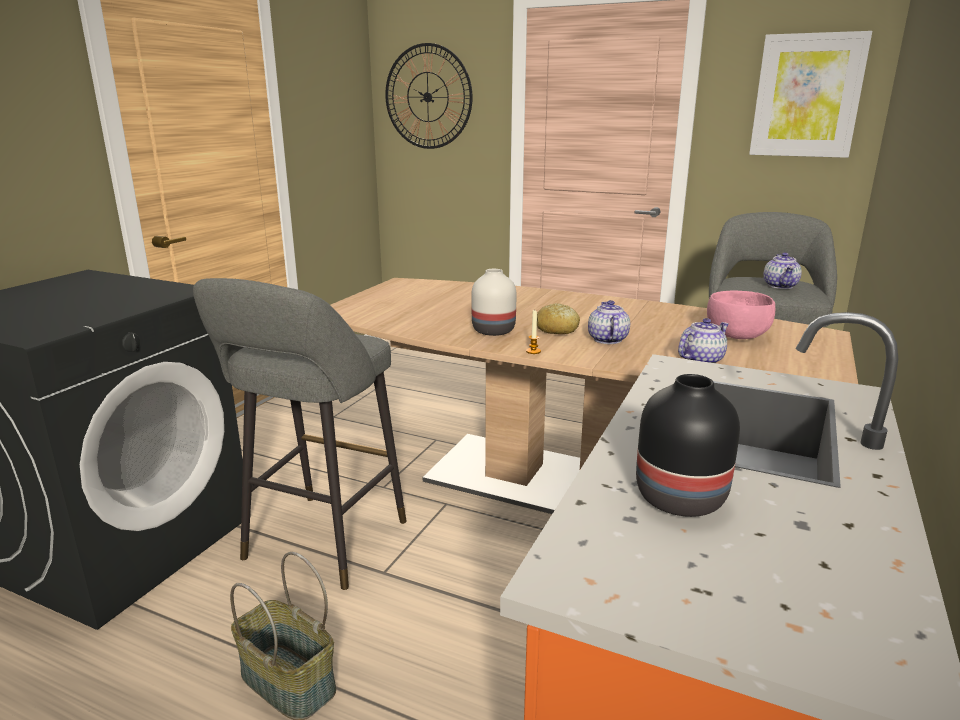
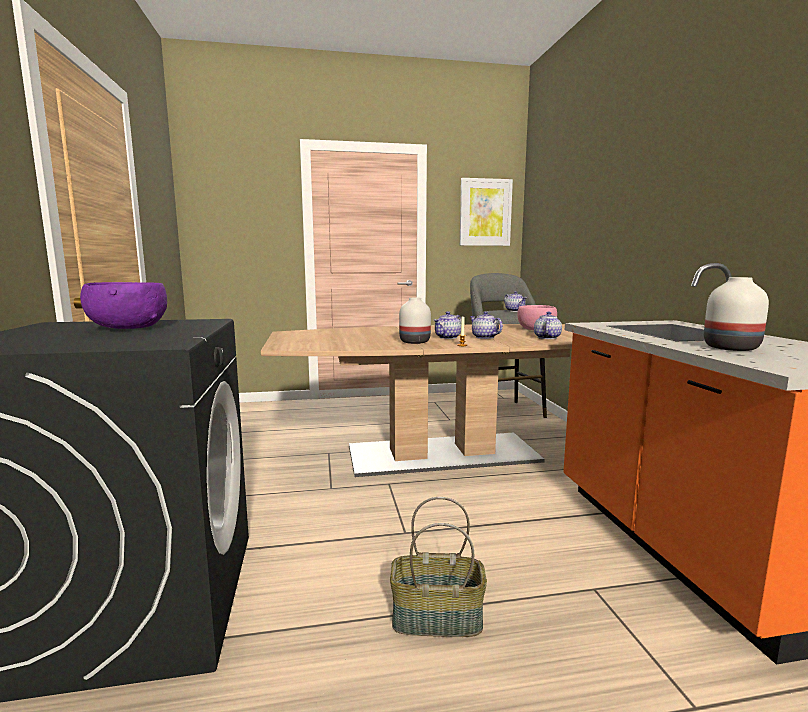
camera: 35 degrees left, 10 degrees down
grey stool [193,278,407,590] -> none
wall clock [385,43,473,149] -> none
bread [537,303,580,334] -> teapot [433,311,461,339]
black vase [636,374,740,517] -> white vase [704,277,769,351]
none -> purple bowl [80,282,167,329]

